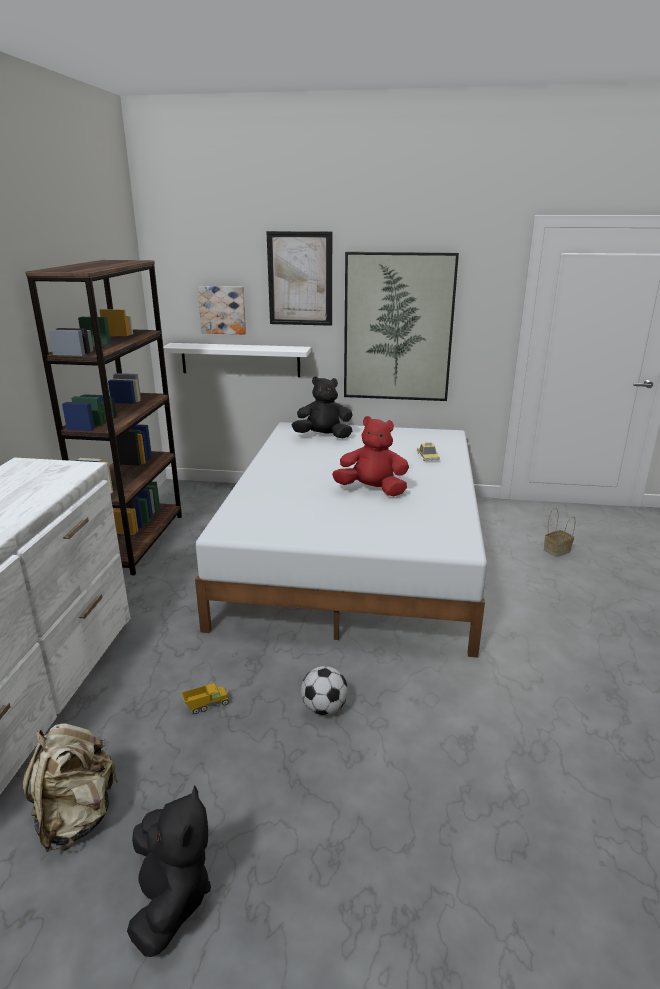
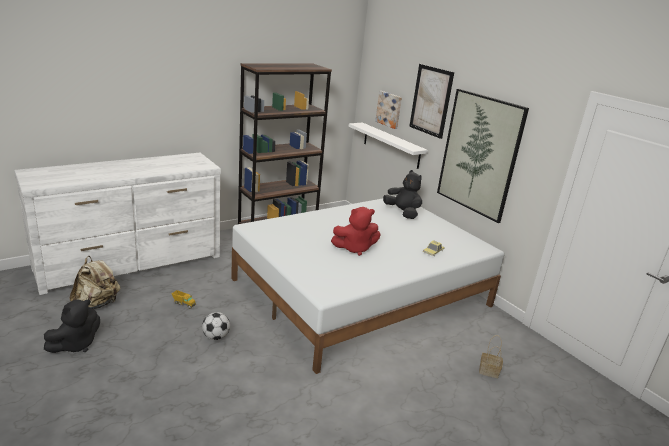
camera: 45 degrees right, 0 degrees up
red plush toy [332,416,409,496] -> red plush toy turned 105 degrees clockwise [331,207,381,256]

